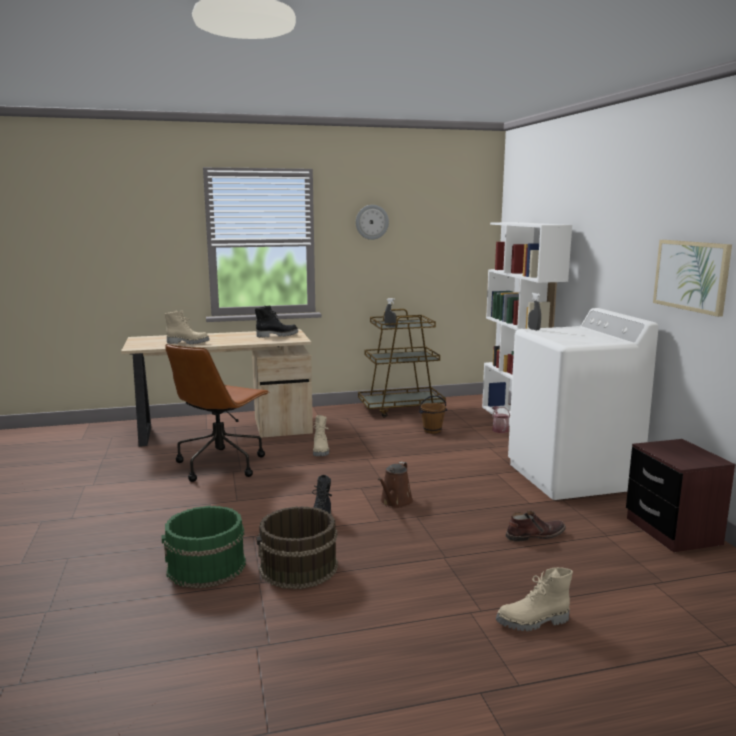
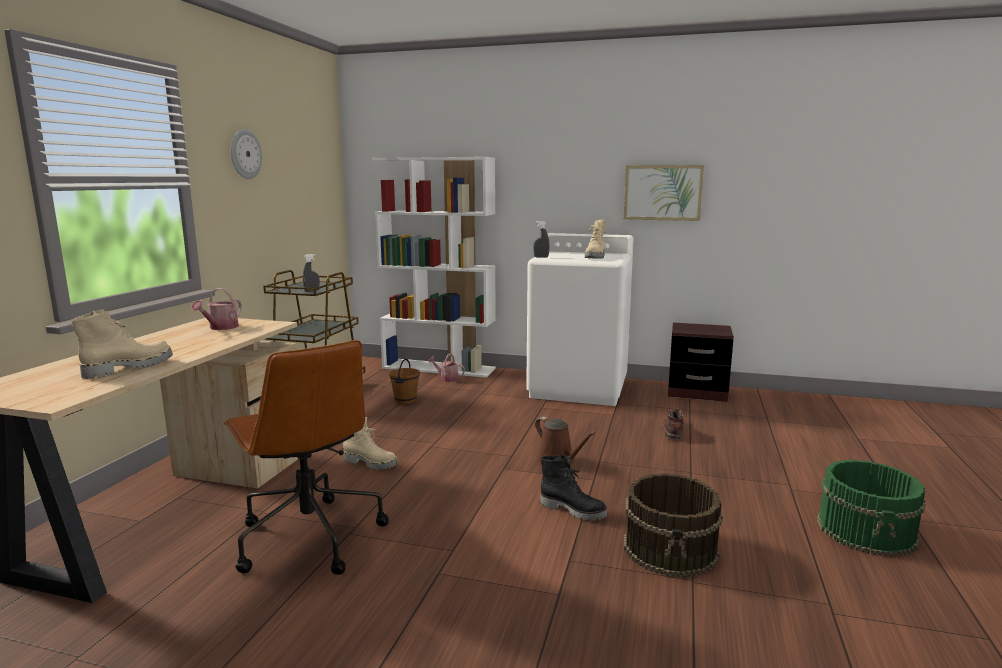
camera: 60 degrees left, 0 degrees up
green bucket [162,506,246,588] -> green bucket moved to [817,460,926,557]
black boot [255,305,298,337] -> watering can [191,288,242,330]
beige boot [496,567,573,631] -> beige boot moved to [585,220,606,259]

